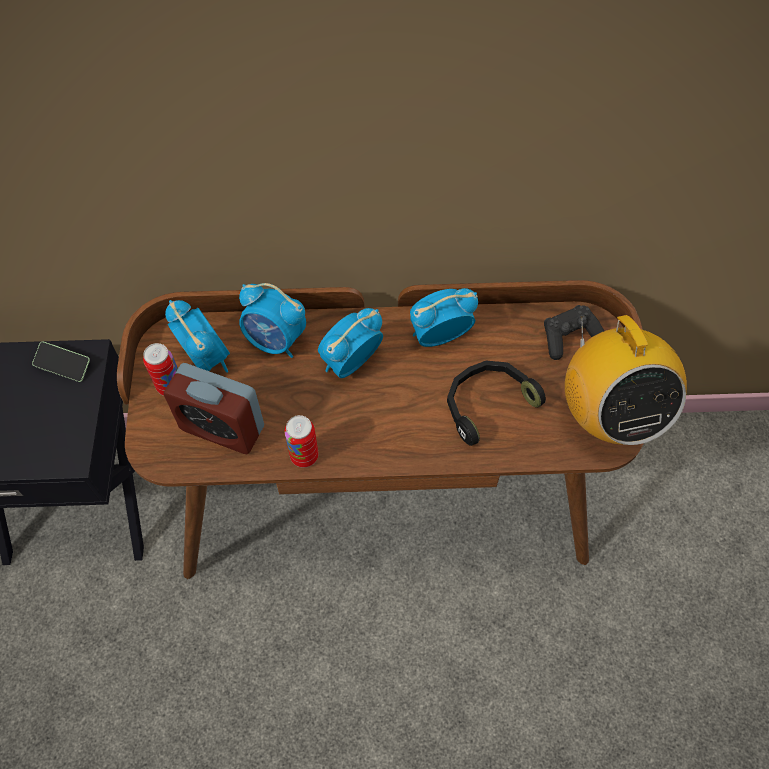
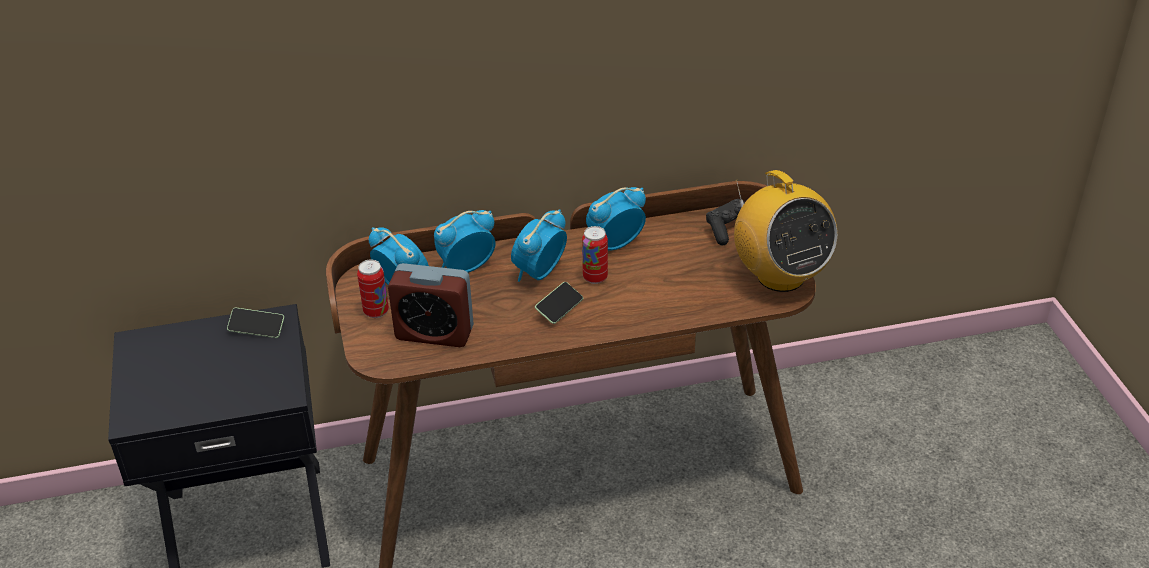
camera: 10 degrees left, 20 degrees down
alarm clock [239,283,306,358] -> alarm clock turned 135 degrees clockwise [434,210,496,273]
can [285,415,318,468] -> can moved to [582,226,608,284]
black headphones [447,360,546,446] -> none
none -> phone [535,282,583,324]

